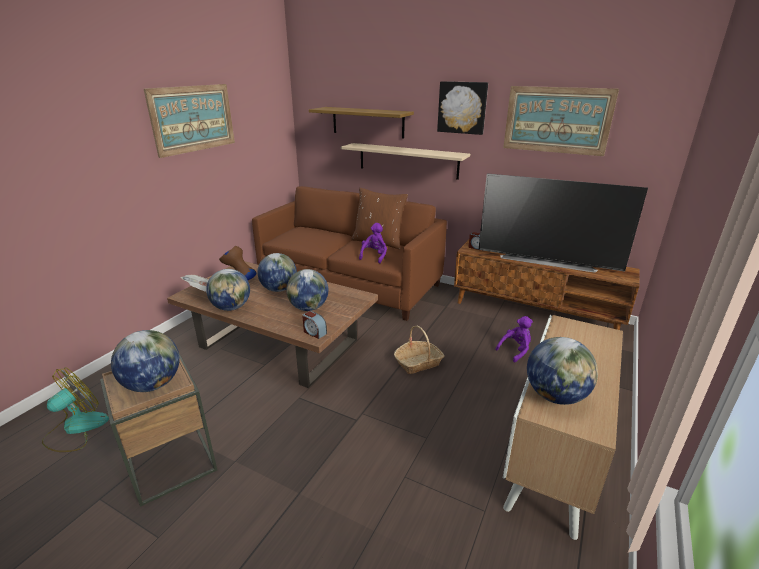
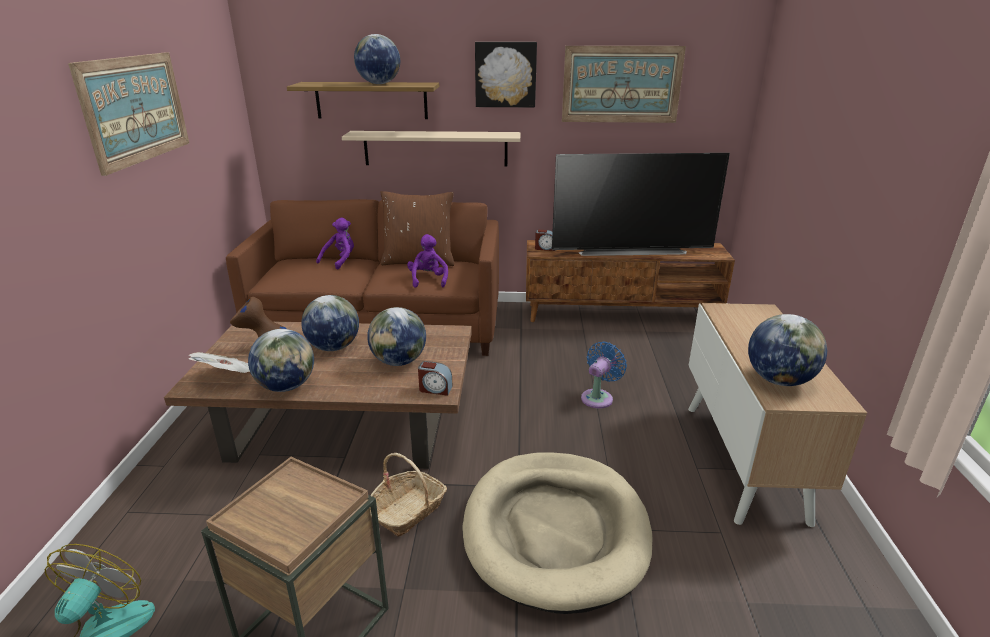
camera: 25 degrees left, 0 degrees up
globe [111,330,180,392] -> globe moved to [354,34,400,84]
basket [394,325,444,374] -> basket moved to [370,453,447,537]
purple plush toy [495,316,533,362] -> purple plush toy moved to [316,218,354,269]
none -> beige dog bed [463,452,652,614]
none -> blue fan [581,342,627,409]

